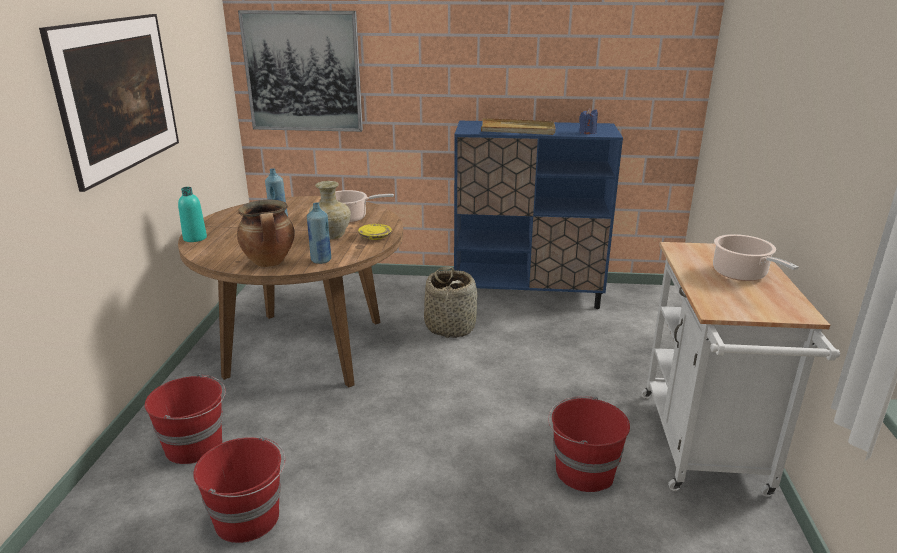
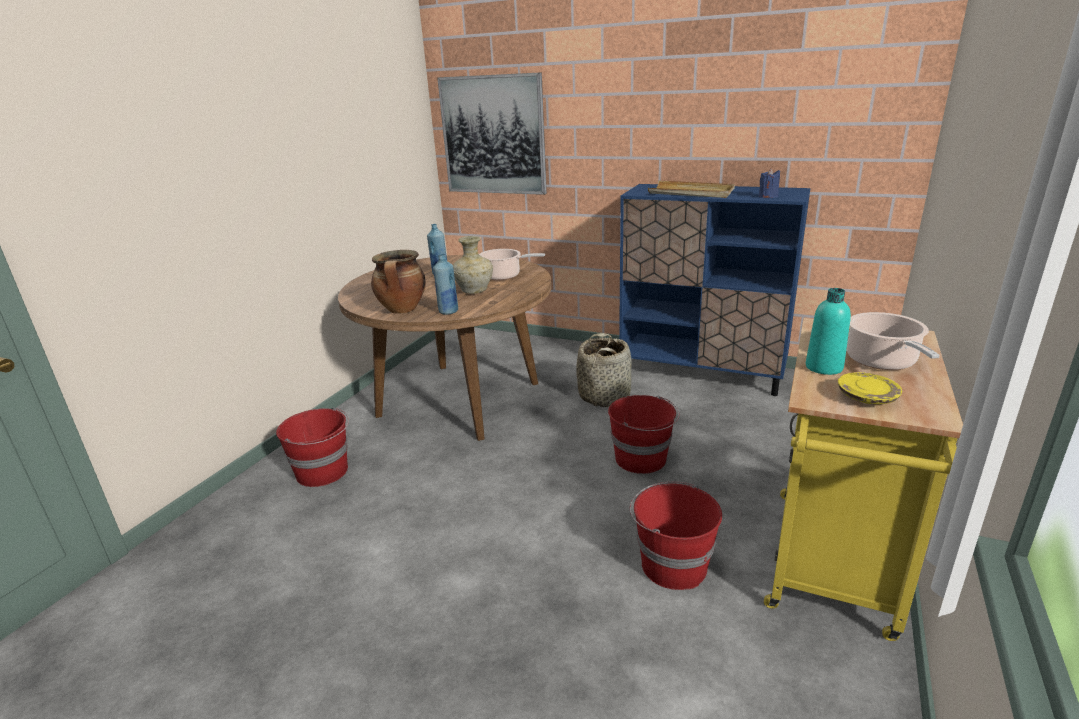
camera: 20 degrees right, 0 degrees up
picture [39,14,179,192] -> none
turquoise bottle [178,187,207,242] -> turquoise bottle moved to [806,288,851,375]
red bucket [193,436,285,543] -> red bucket moved to [608,395,680,474]
yellow plate [358,224,392,240] -> yellow plate moved to [838,372,902,404]
white cart [641,242,840,497] -> yellow cart [764,318,963,641]

